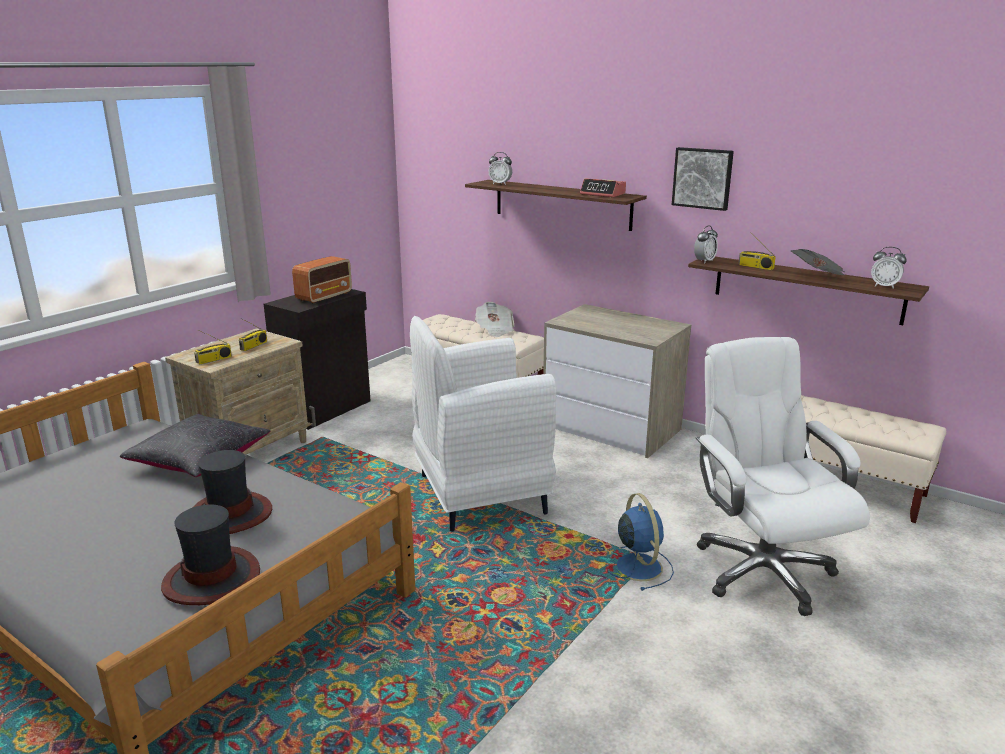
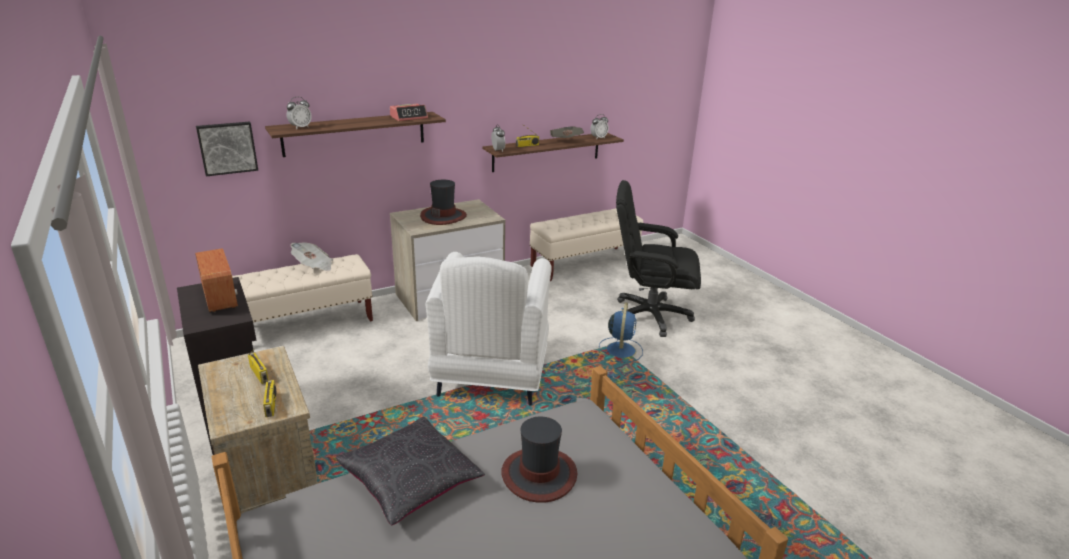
camera: 65 degrees left, 5 degrees up
hat [161,505,260,605] -> hat moved to [420,180,467,225]
blue fan [608,493,674,591] -> blue fan turned 90 degrees clockwise [599,302,643,362]
picture [672,147,734,211] -> picture moved to [196,121,258,176]
white office chair [696,337,870,616] -> black office chair [616,180,701,337]

